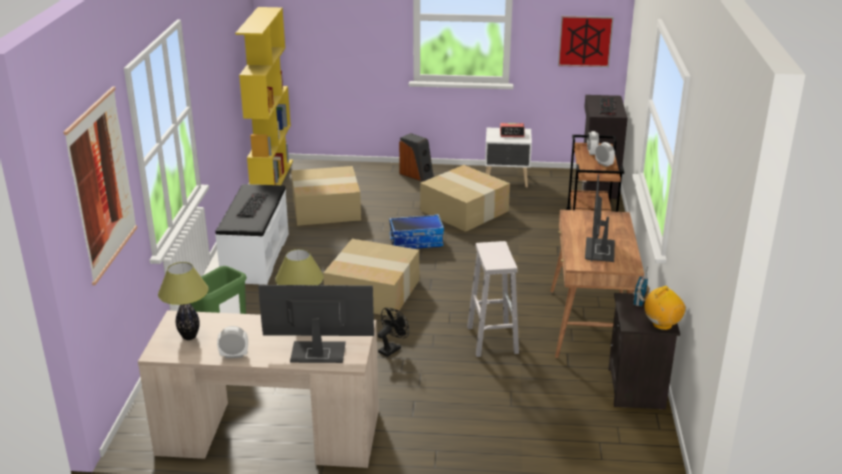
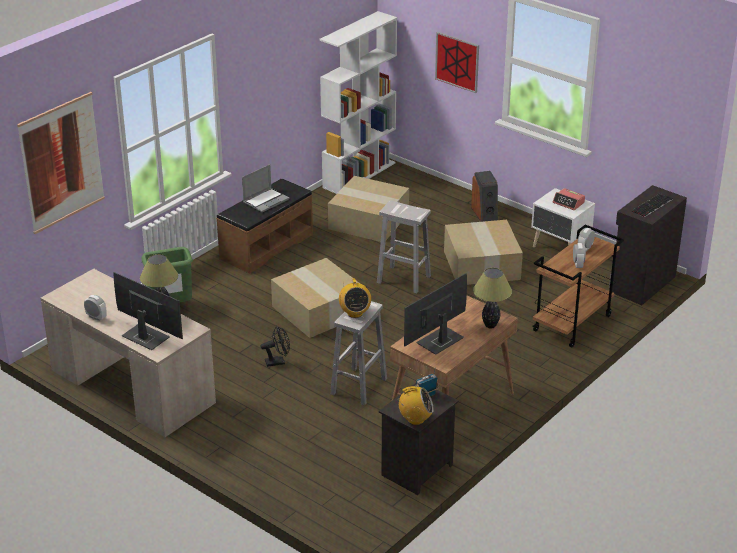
camera: 35 degrees right, 5 degrees up
table lamp [158,262,209,340] -> table lamp moved to [473,268,512,329]
white bench [215,184,289,285] -> brown bench [216,178,313,274]
yellow bookcase [235,7,293,185] -> white bookcase [319,11,397,194]
keyboard [237,193,268,218] -> laptop [242,164,289,212]
storage box [389,214,444,249] -> white stool [377,200,431,294]
picture [558,16,614,67] -> picture moved to [435,32,479,93]
none -> radio [339,278,371,318]

